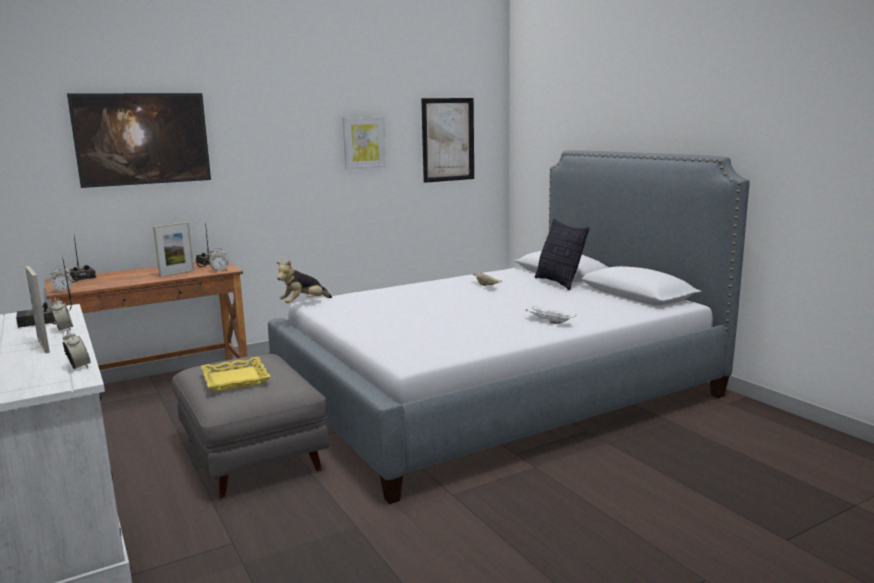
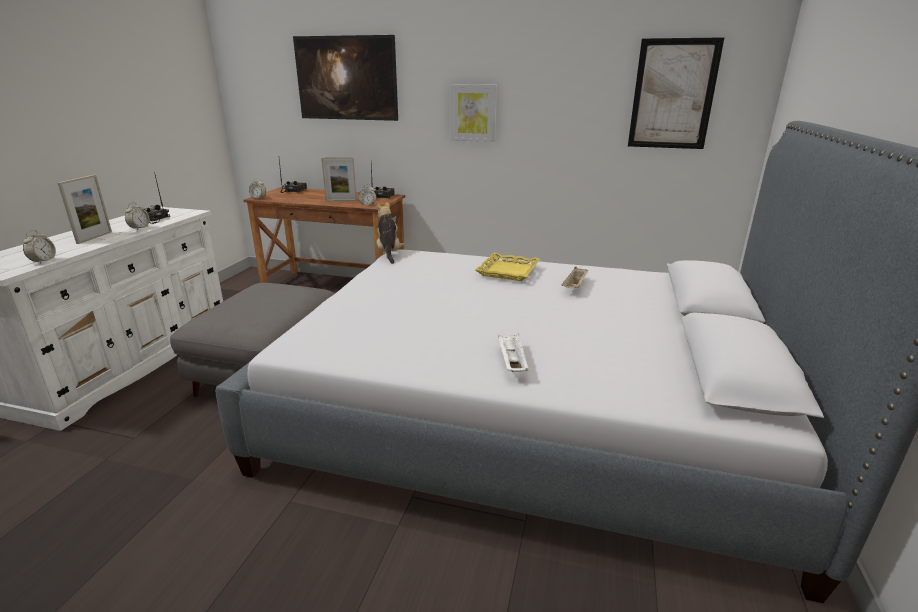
camera: 45 degrees right, 10 degrees up
yellow tray [201,357,271,392] -> yellow tray moved to [475,253,540,281]
plush toy [276,261,332,303] -> plush toy turned 75 degrees clockwise [376,202,404,264]
picture [343,117,386,169] -> picture moved to [450,84,497,142]
pillow [535,219,590,290] -> none

